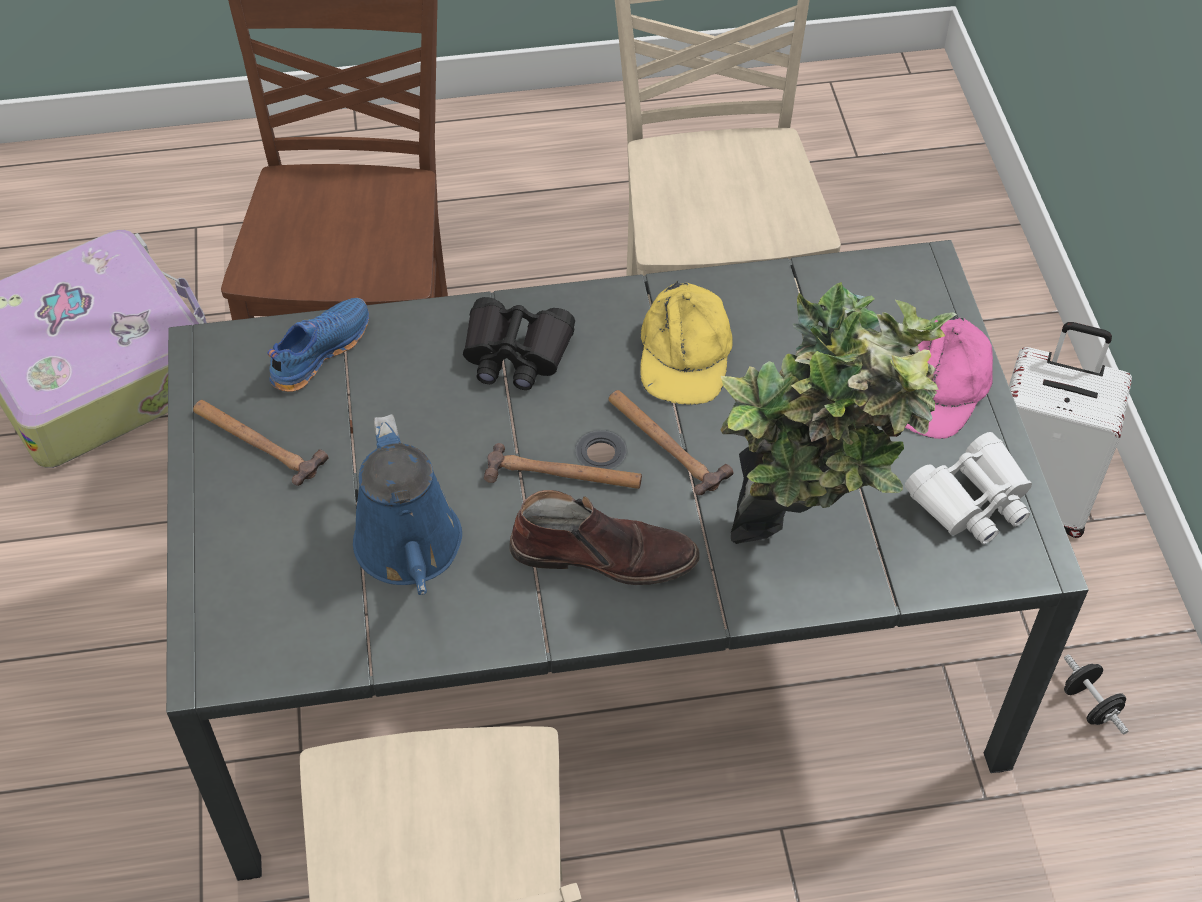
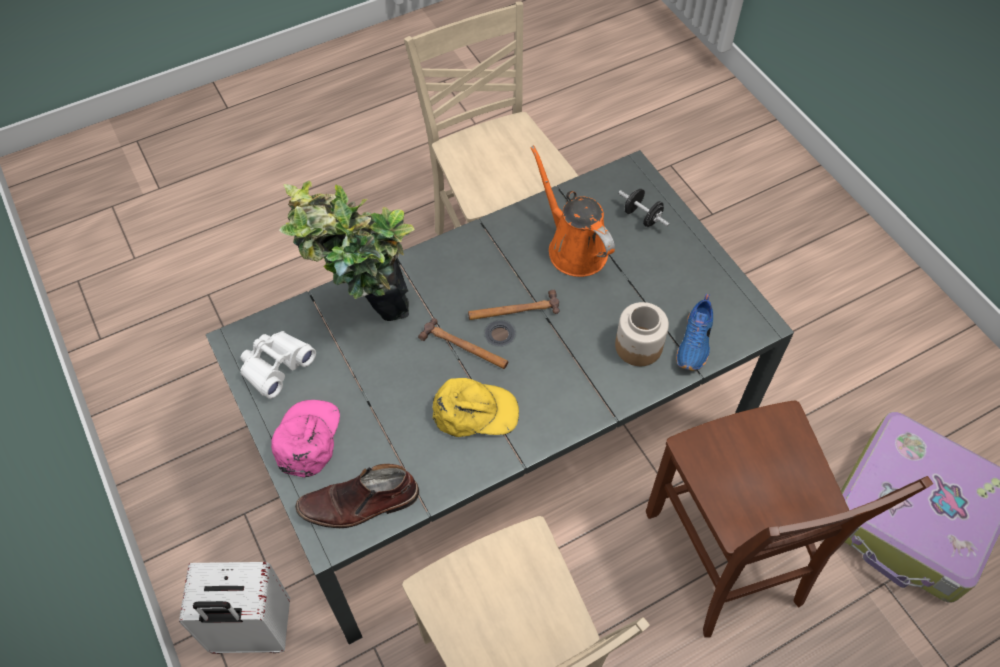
camera: 160 degrees right, 5 degrees up
hammer [193,400,329,486] -> none
blue watering can [353,414,462,595] -> orange watering can [530,145,615,277]
black binoculars [463,297,575,390] -> none
brown boot [509,490,700,585] -> brown boot moved to [295,464,419,528]
yellow cap [640,280,733,405] -> yellow cap turned 105 degrees clockwise [432,378,519,437]
black dumbbell [1064,654,1128,735] -> black dumbbell moved to [618,189,670,227]
none -> jar [615,302,669,366]

